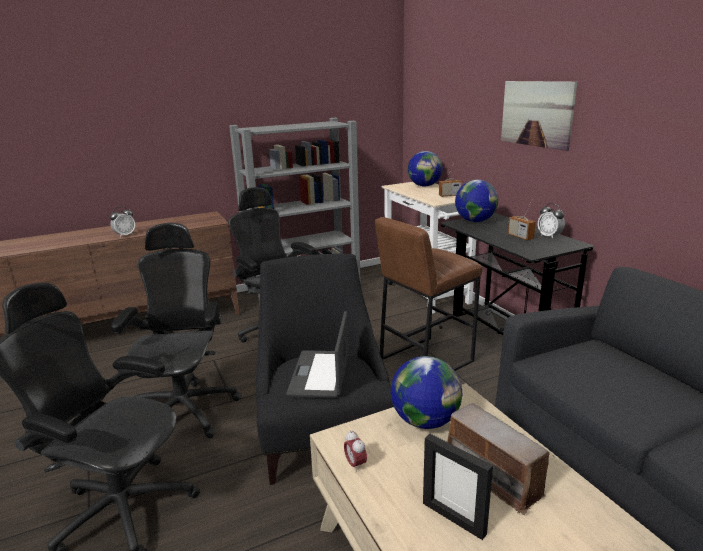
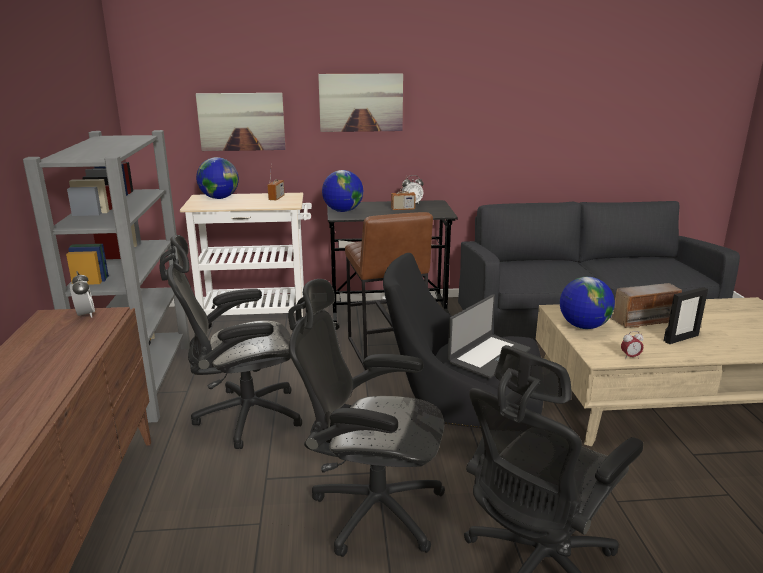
camera: 70 degrees left, 0 degrees up
alarm clock [110,206,135,238] -> alarm clock moved to [70,271,95,318]
laptop [286,311,349,398] -> laptop turned 75 degrees counterclockwise [448,294,530,379]
none -> picture [196,93,285,151]

